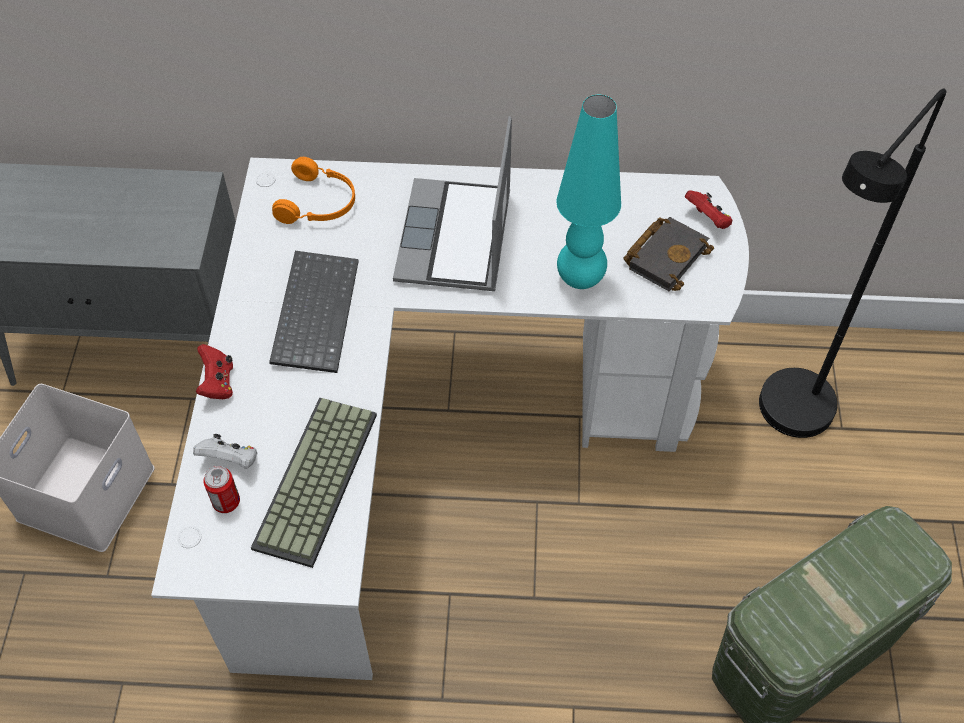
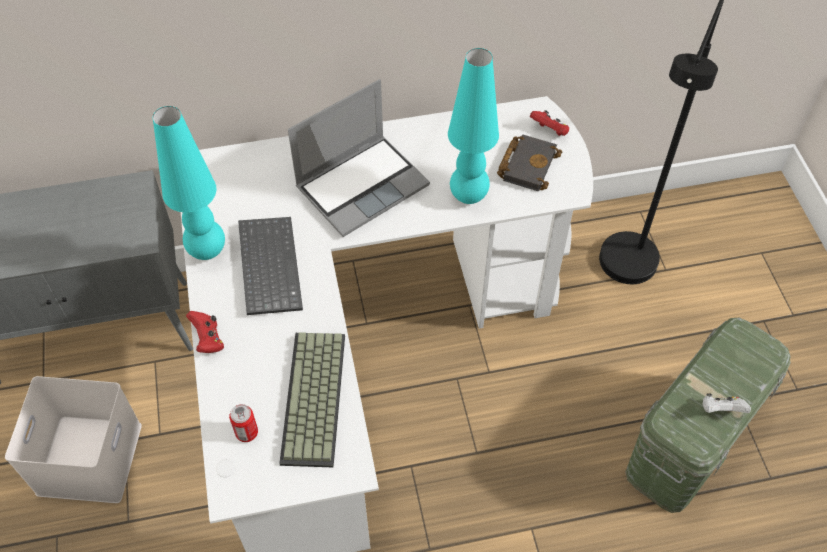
camera: 15 degrees left, 0 degrees up
white game controller [193,434,258,469] -> white game controller moved to [703,393,751,413]
orange headphones [272,157,355,224] -> none
laptop [393,116,512,291] -> laptop turned 120 degrees counterclockwise [288,79,430,237]
none -> turquoise table lamp [153,106,225,260]

